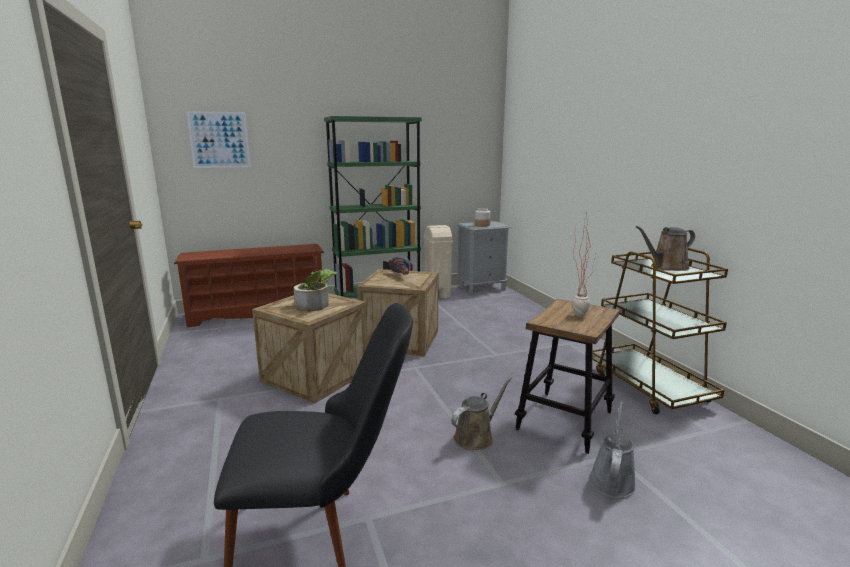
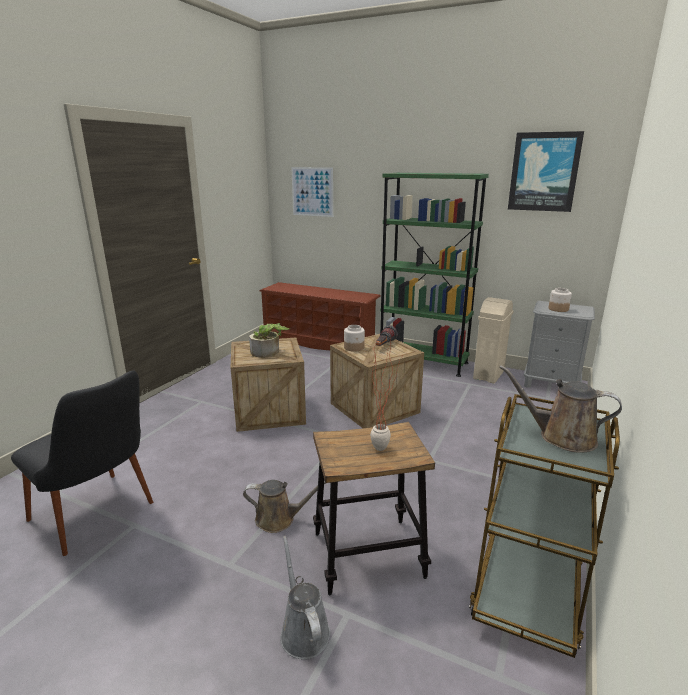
camera: 45 degrees right, 5 degrees up
grey watering can [588,401,637,498] -> grey watering can turned 90 degrees counterclockwise [280,536,330,660]
none -> jar [344,325,365,352]
none -> picture [508,131,584,212]

